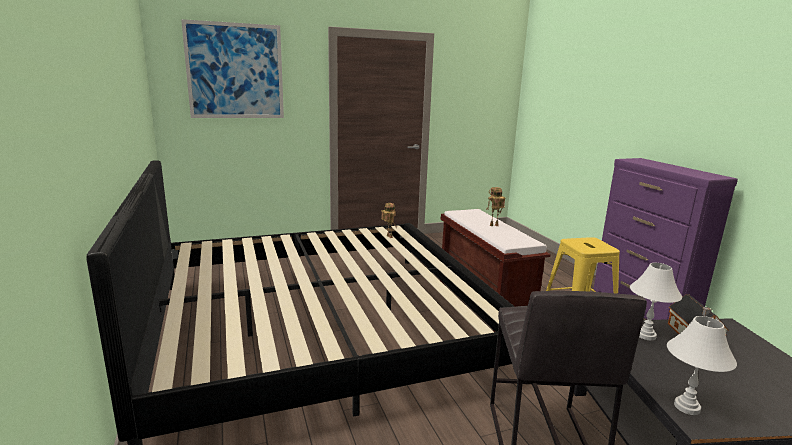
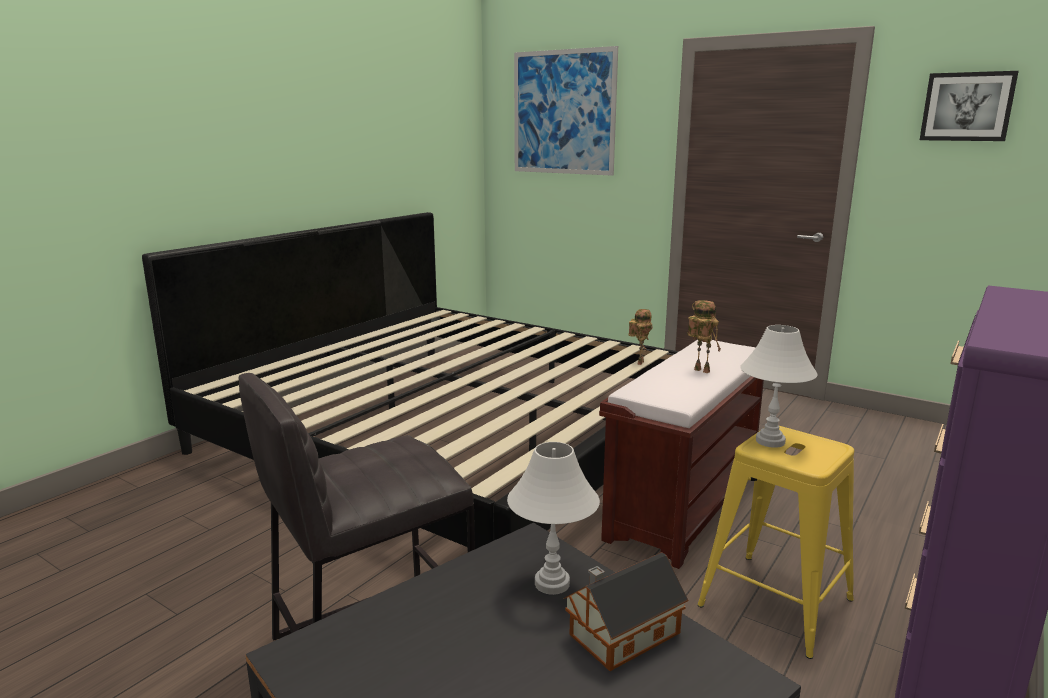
camera: 55 degrees right, 0 degrees up
white table lamp [667,316,737,415] -> white table lamp moved to [740,325,818,448]
none -> picture [920,71,1019,141]

